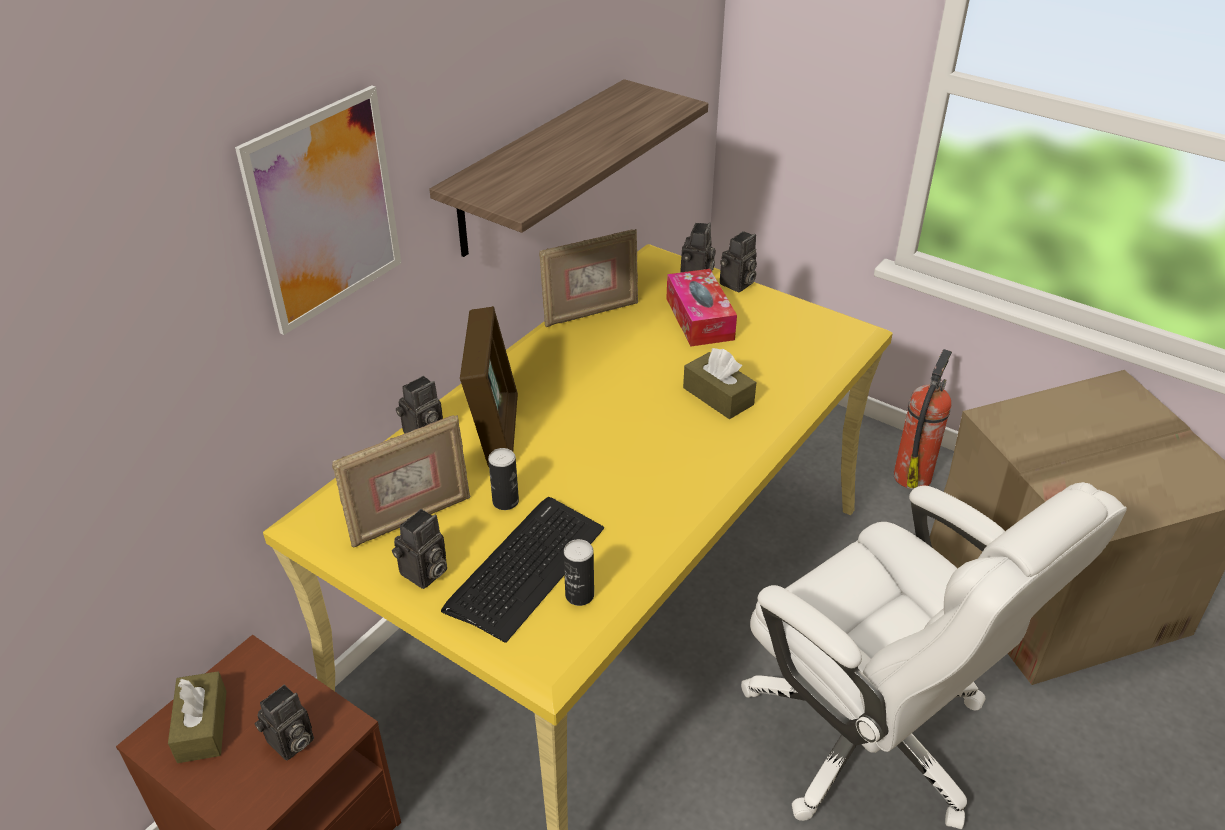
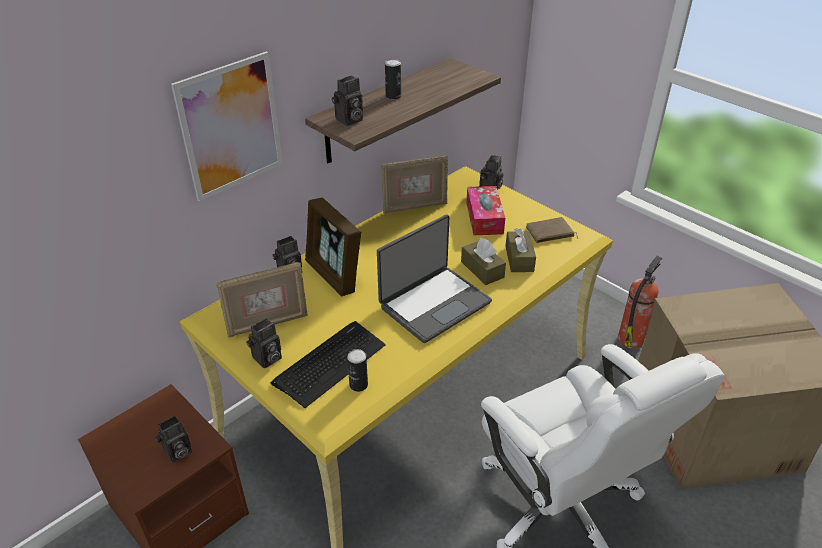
camera: 10 degrees right, 0 degrees up
brown tissue box [168,671,227,763] -> brown tissue box moved to [506,228,536,272]
picture frame [460,306,518,467] -> picture frame turned 135 degrees clockwise [305,197,361,296]
can [488,448,519,510] -> can moved to [385,59,401,100]
camera [720,231,757,292] -> camera moved to [332,76,363,126]
none -> laptop [377,214,492,343]
none -> brown book [526,217,578,243]

